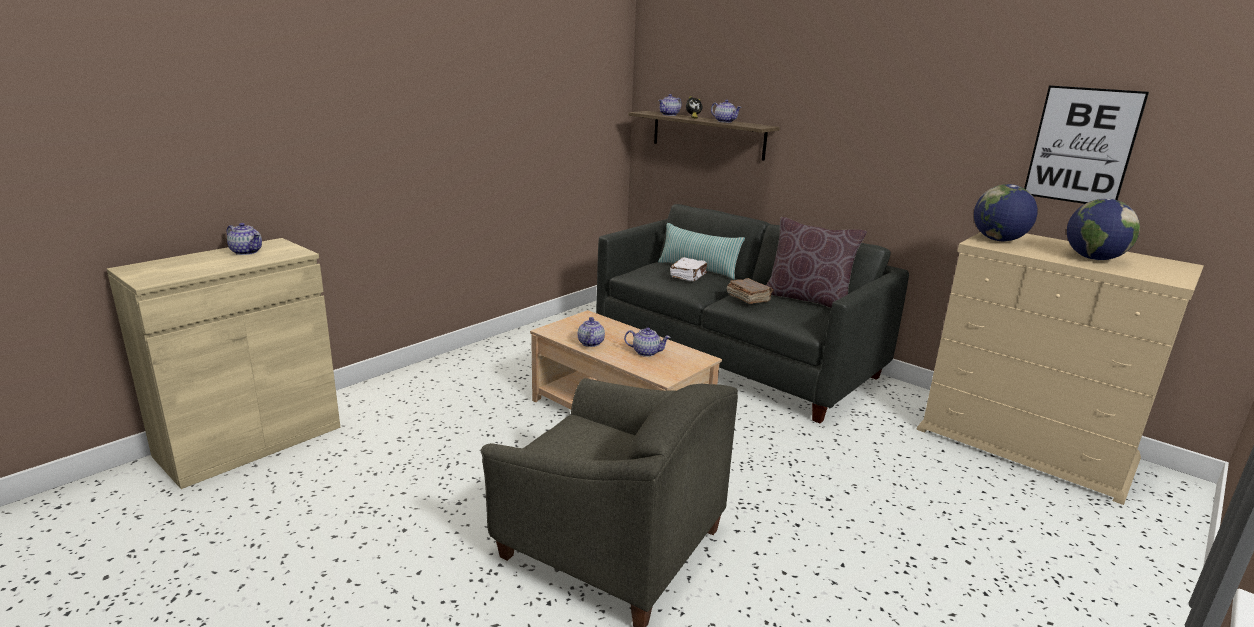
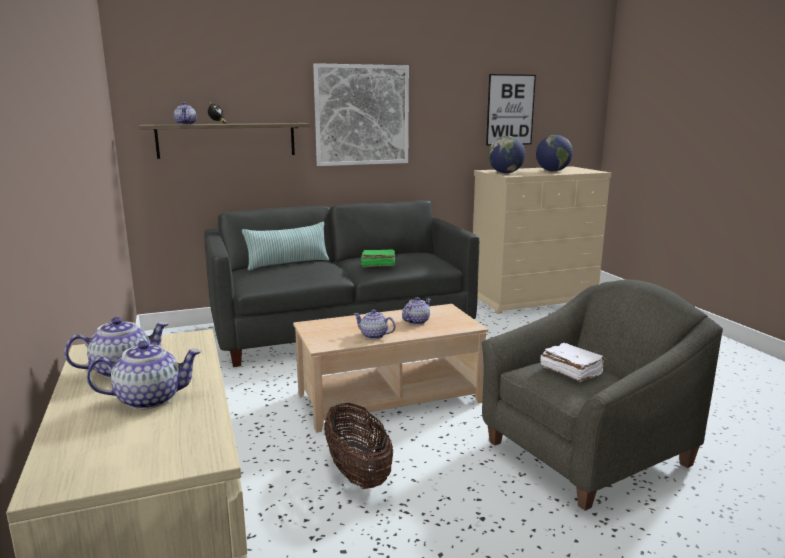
camera: 60 degrees left, 5 degrees down
white book [670,257,707,281] -> white book moved to [540,343,606,382]
teapot [711,100,742,123] -> teapot moved to [87,341,201,410]
brown book [727,278,773,304] -> green book [361,250,395,267]
brown pillow [766,217,867,308] -> none
none -> picture [313,63,409,166]
none -> basket [324,403,393,489]

